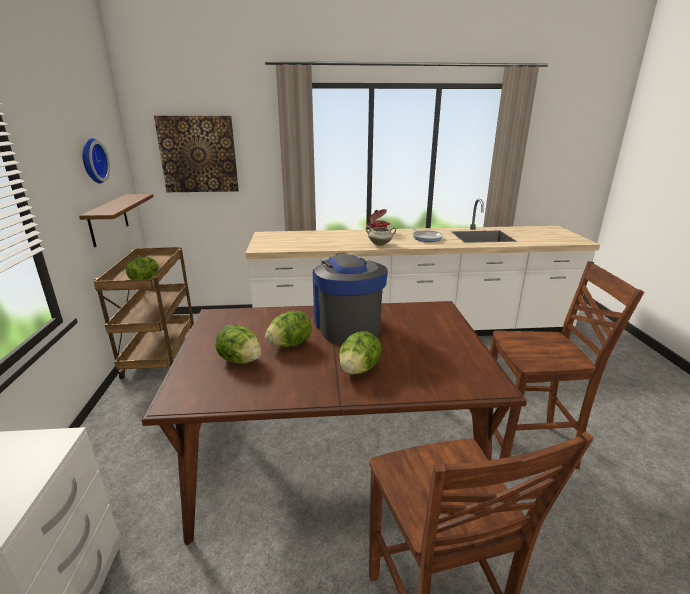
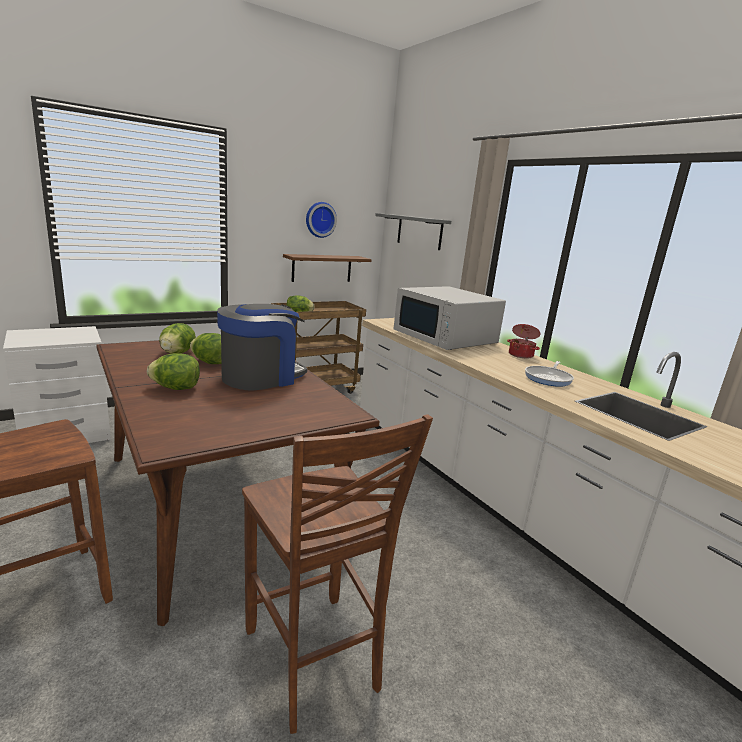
camera: 60 degrees right, 5 degrees down
picture [154,116,239,192] -> grey shelf [375,213,451,250]
white cooking pot [365,226,396,246] -> none
none -> white microwave [394,286,506,350]

